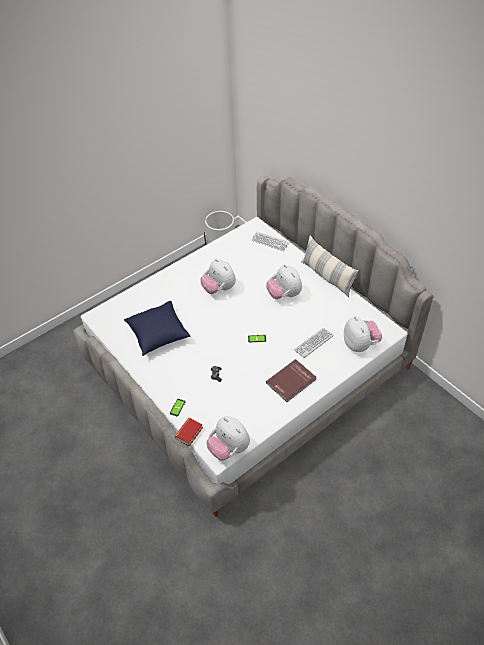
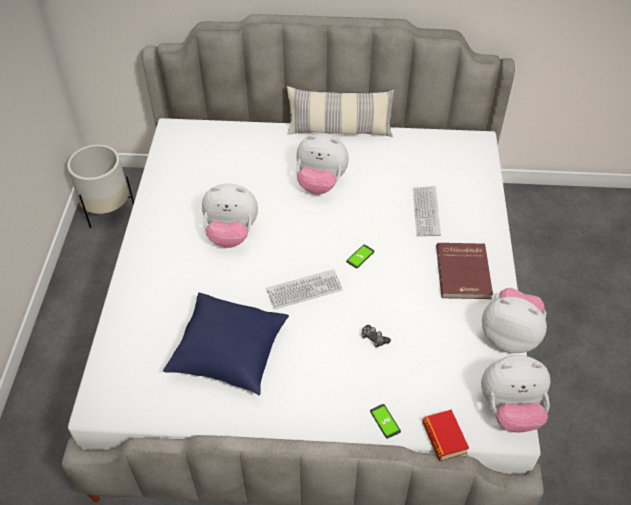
camera: 50 degrees left, 0 degrees up
keyboard [251,232,289,251] -> keyboard moved to [266,269,343,309]
plush toy [344,316,382,352] -> plush toy moved to [482,288,547,353]

